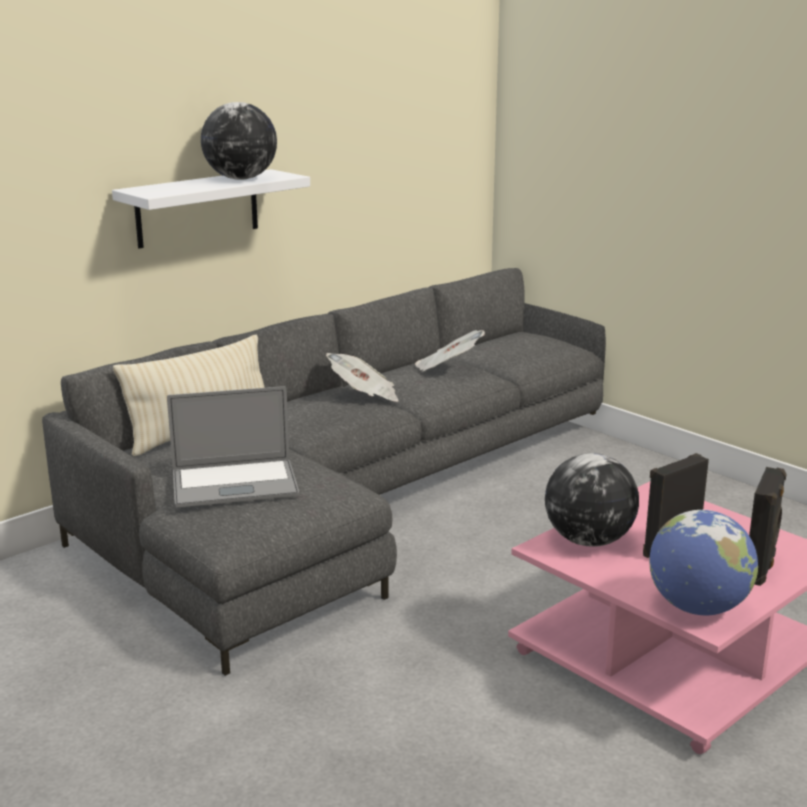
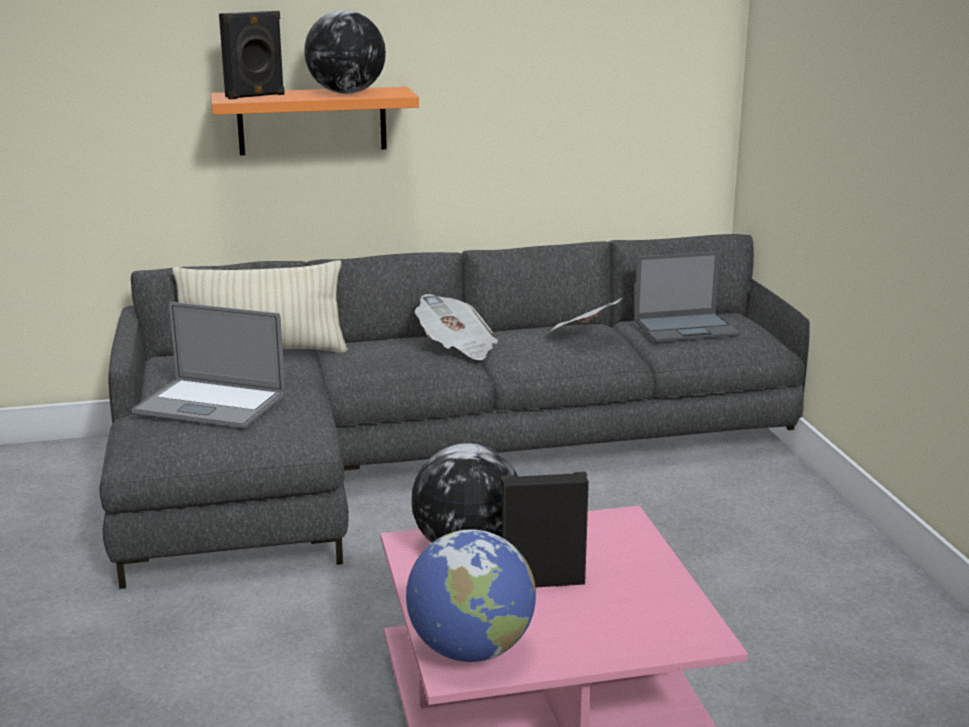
camera: 30 degrees right, 0 degrees up
white shelf [112,169,310,248] -> orange shelf [211,87,419,155]
black speaker [749,467,786,586] -> black speaker moved to [219,11,285,99]
none -> laptop [634,251,741,342]

